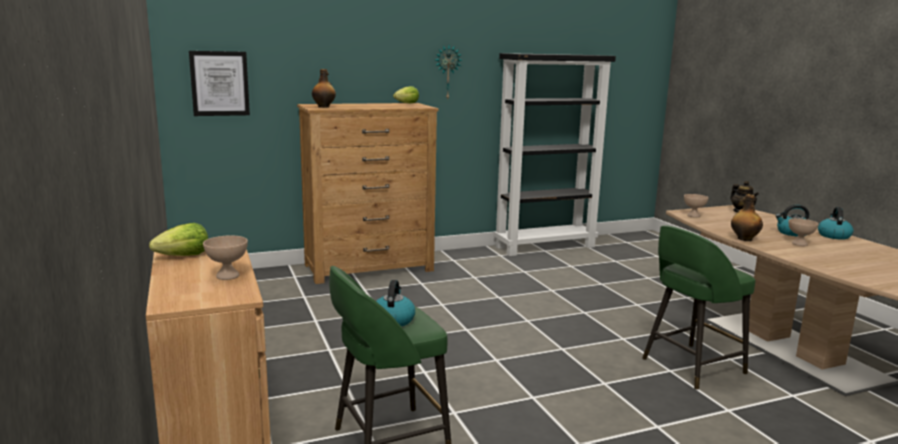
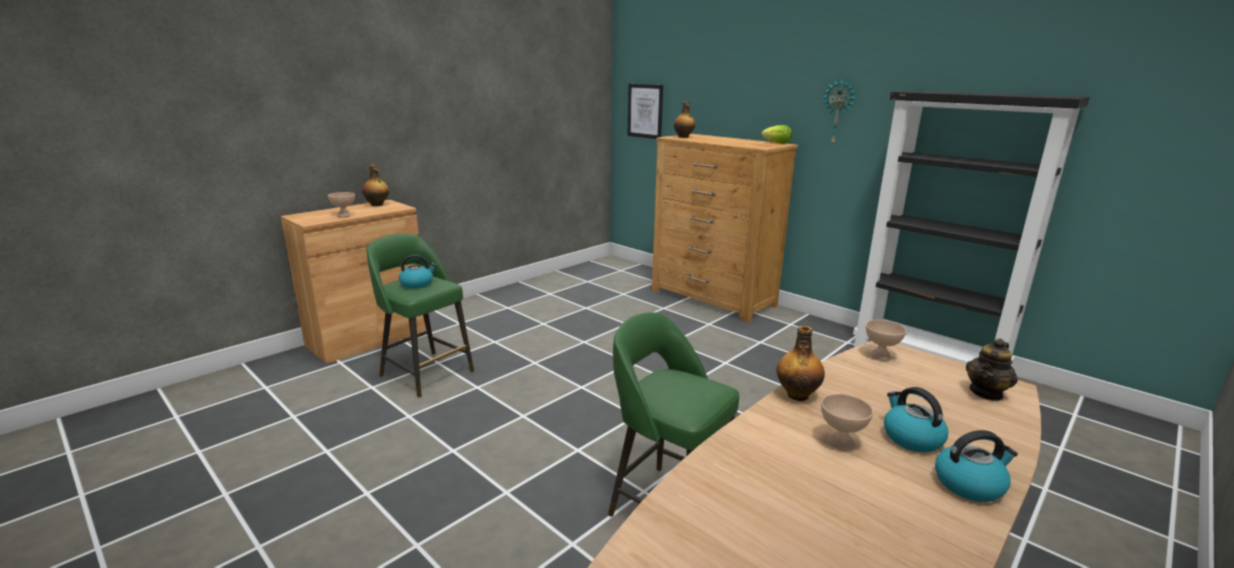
camera: 65 degrees right, 5 degrees up
lettuce [149,223,208,256] -> bottle [362,165,389,206]

